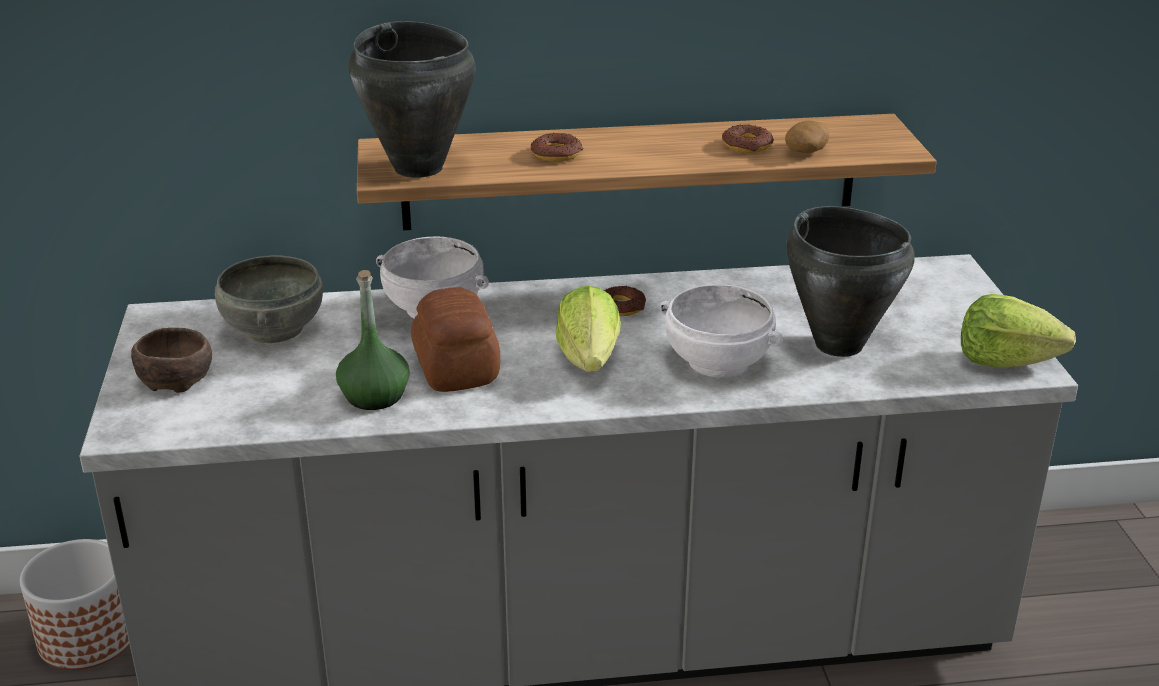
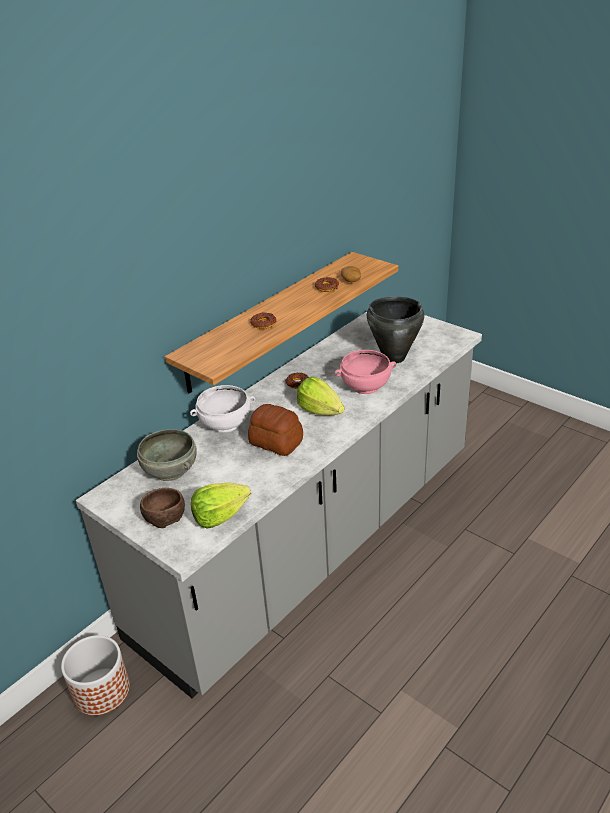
camera: 40 degrees left, 5 degrees up
green bottle [336,270,410,410] -> none
black cooking pot [349,21,475,178] -> none
white bowl [660,284,783,377] -> pink bowl [335,350,397,394]
lettuce [961,294,1076,368] -> lettuce moved to [191,482,251,528]

